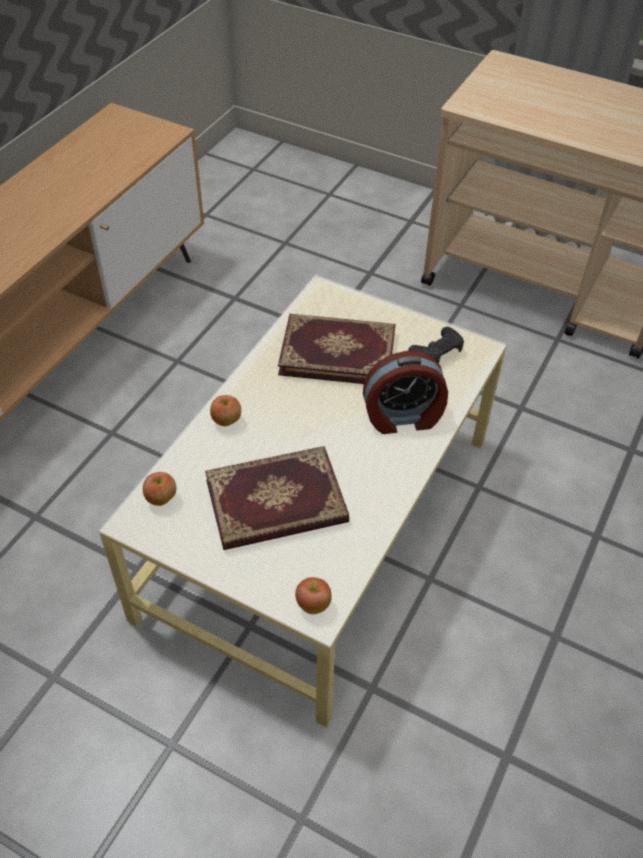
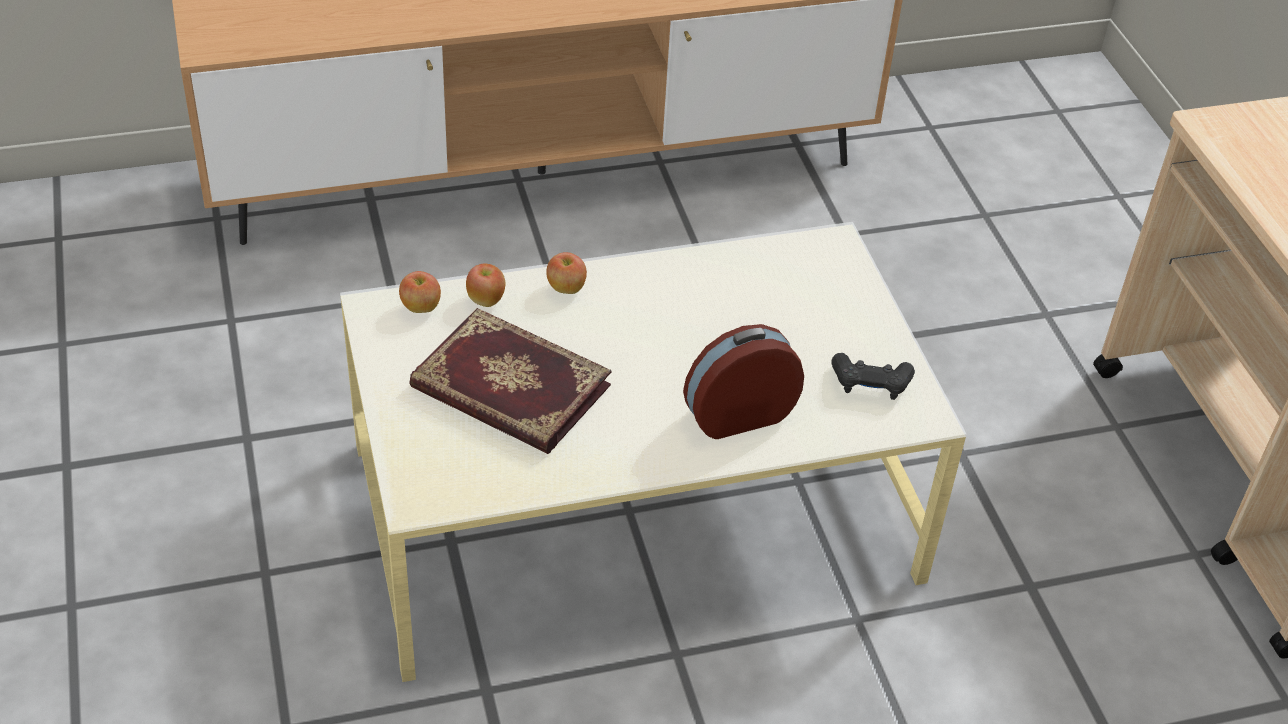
camera: 45 degrees right, 5 degrees down
book [278,314,395,384] -> none
apple [295,577,332,614] -> apple moved to [466,264,505,307]
alarm clock [363,351,448,434] -> alarm clock turned 120 degrees clockwise [683,324,804,439]

